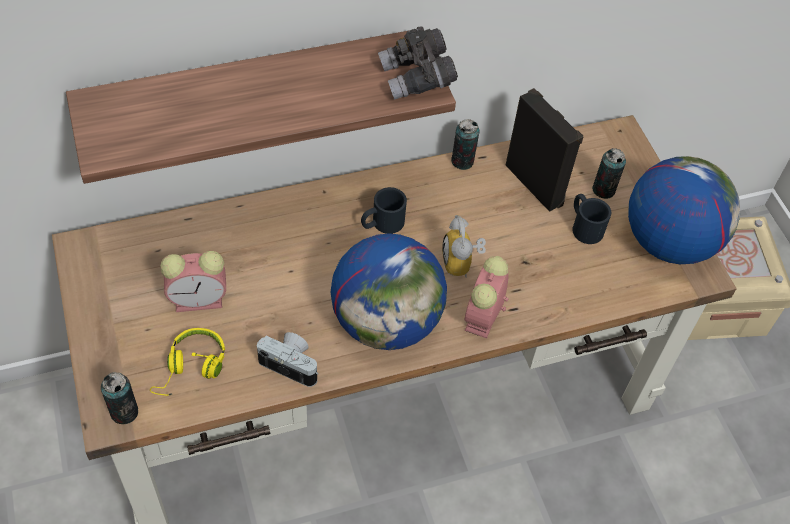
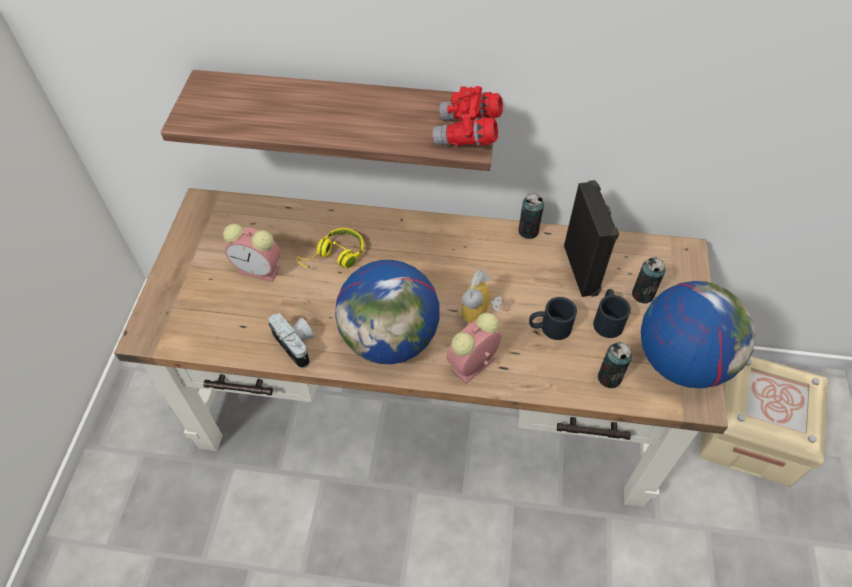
camera: 30 degrees right, 0 degrees up
can [101,372,138,424] -> can moved to [598,342,632,388]
yellow headphones [150,328,225,396] -> yellow headphones moved to [296,228,364,268]
black mug [361,187,407,234] -> black mug moved to [529,297,577,340]
grey binoculars [378,27,458,100] -> red binoculars [433,86,503,146]

